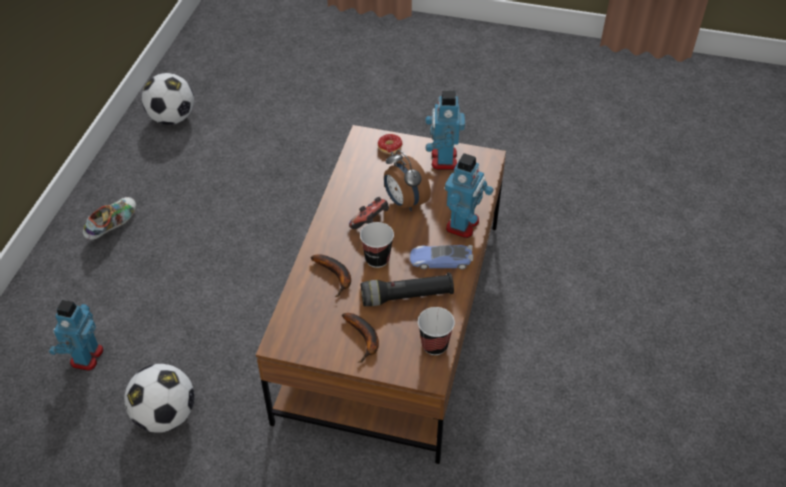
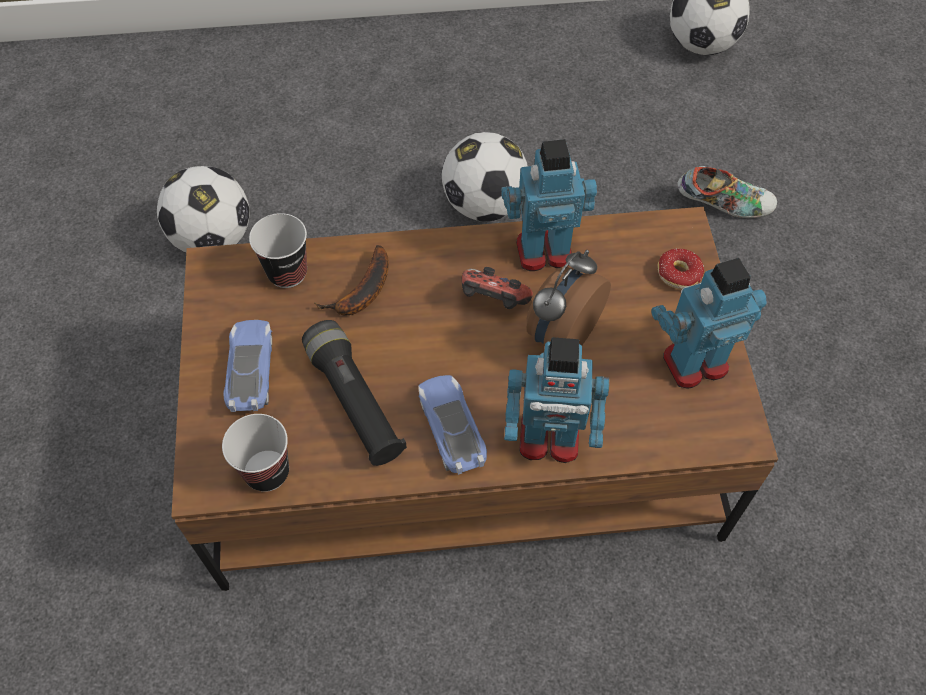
camera: 70 degrees right, 10 degrees up
toy robot [49,300,103,371] -> toy robot moved to [501,139,597,271]
shoe [83,197,136,240] -> shoe moved to [677,166,777,218]
banana [342,313,379,363] -> toy car [223,320,272,412]
cup [360,222,394,268] -> cup moved to [249,213,307,288]
none -> football [441,132,528,221]

